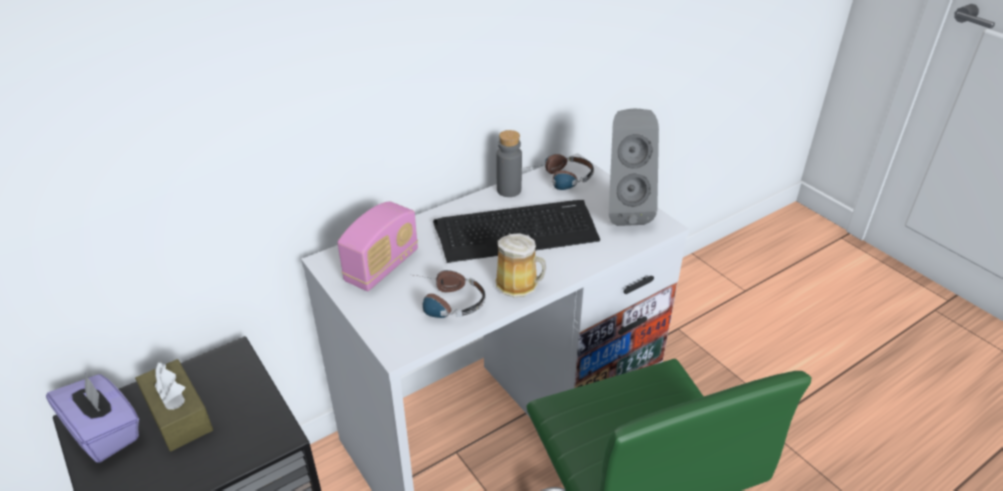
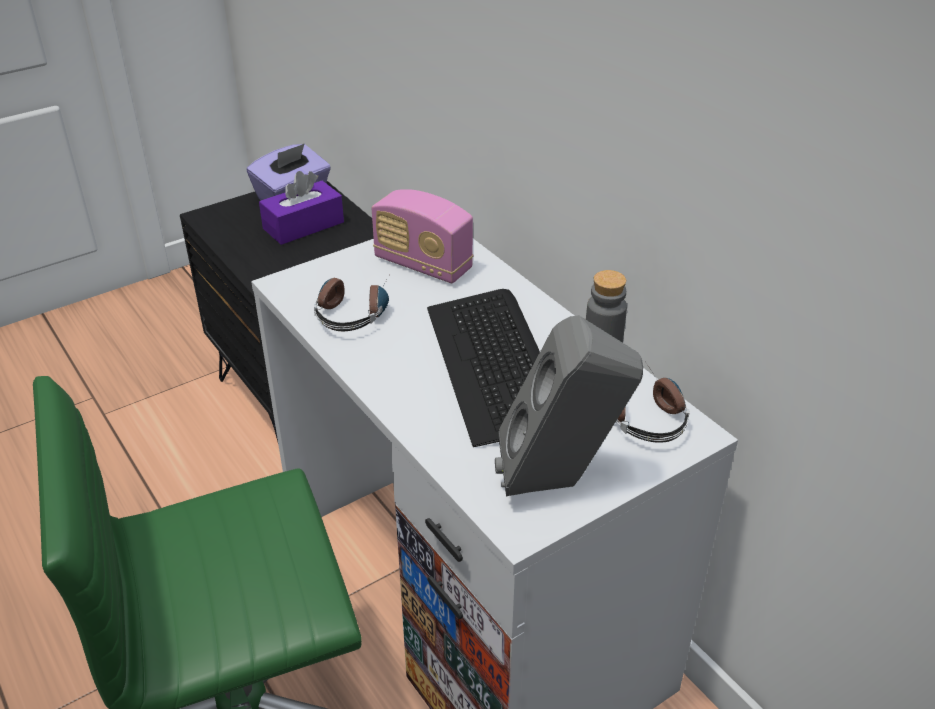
camera: 90 degrees right, 0 degrees up
brown tissue box [135,359,213,451] -> purple tissue box [259,171,344,245]
mug [495,233,546,297] -> none

